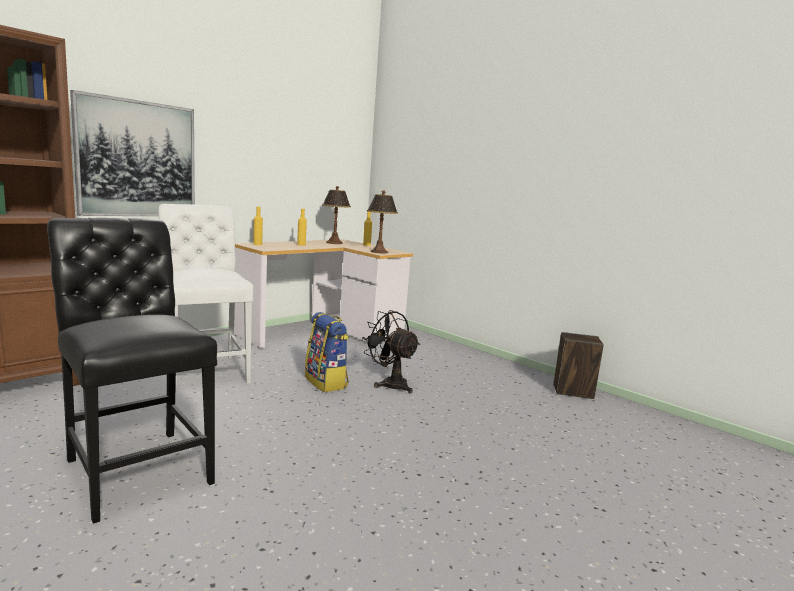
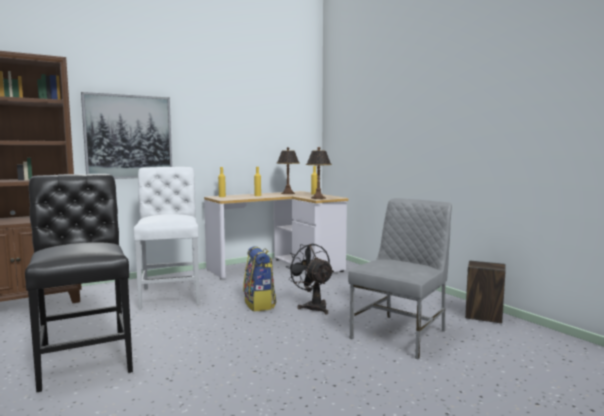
camera: 15 degrees right, 5 degrees down
none -> grey chair [348,198,452,359]

